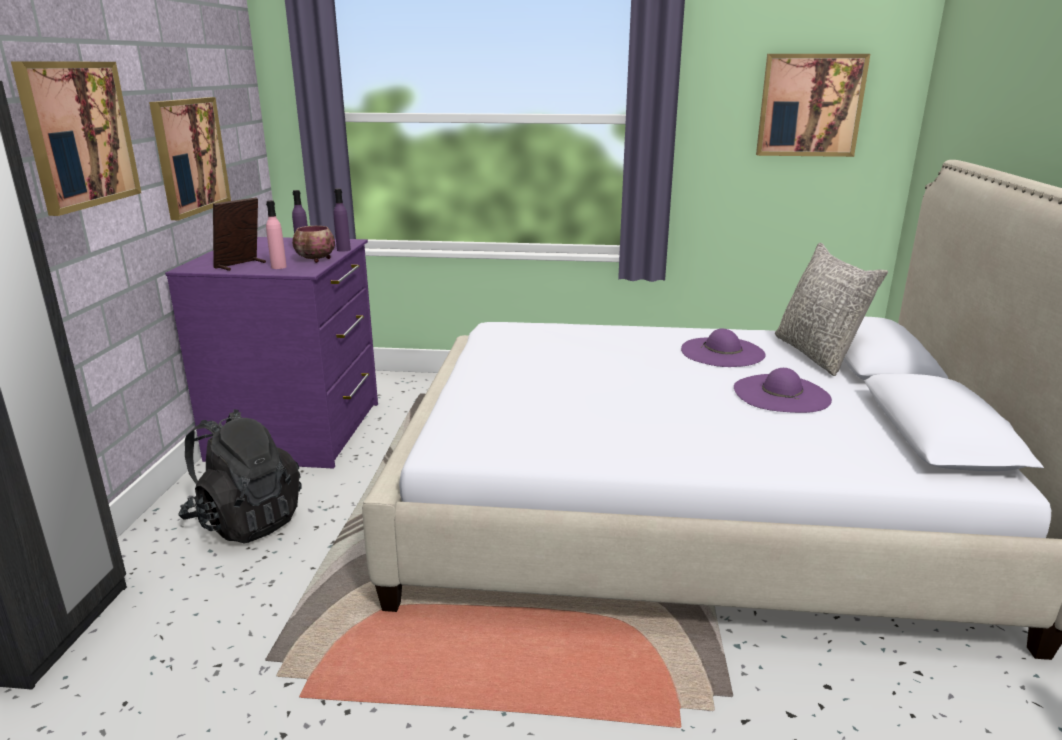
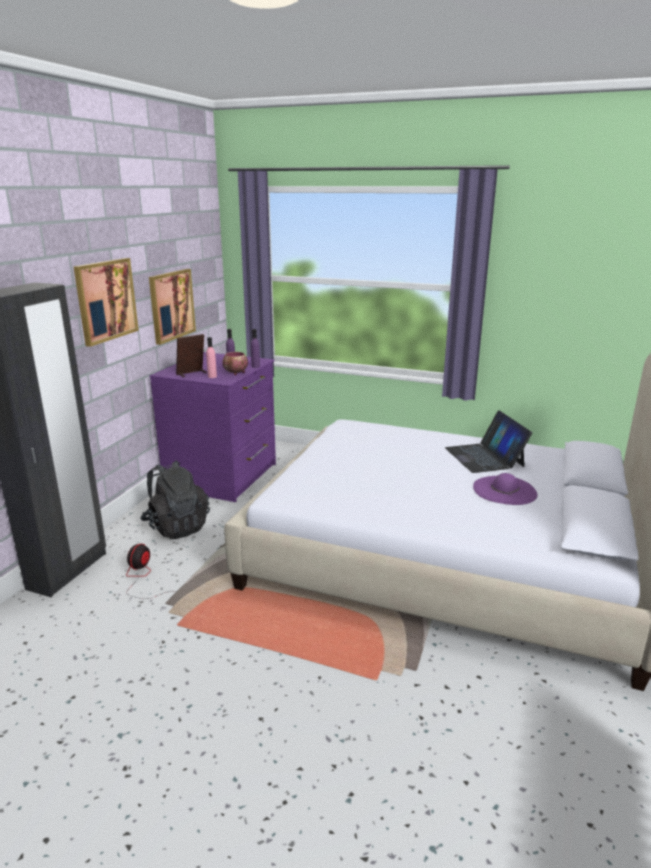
camera: 15 degrees right, 0 degrees up
purple hat [681,329,766,367] -> laptop [445,410,532,473]
picture [756,54,870,157] -> none
grey pillow [775,243,888,376] -> none
none -> fan [126,544,177,599]

